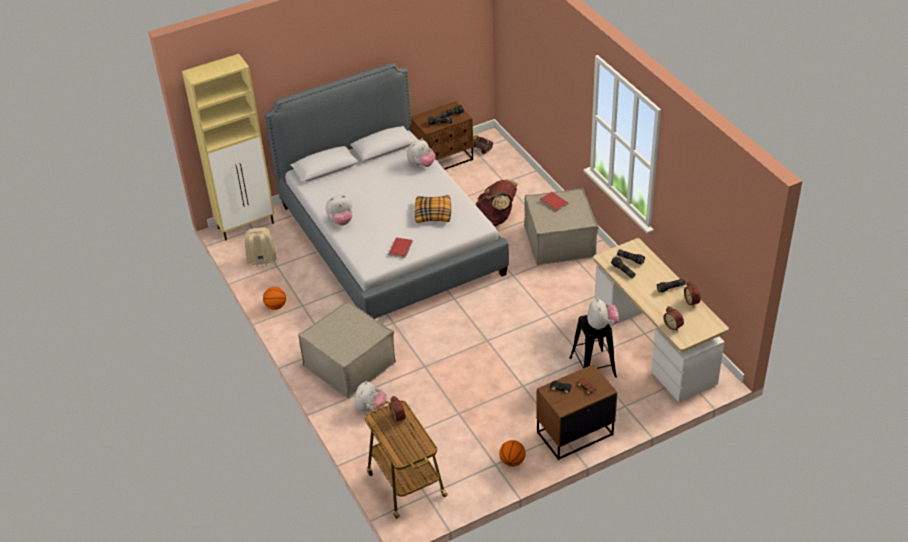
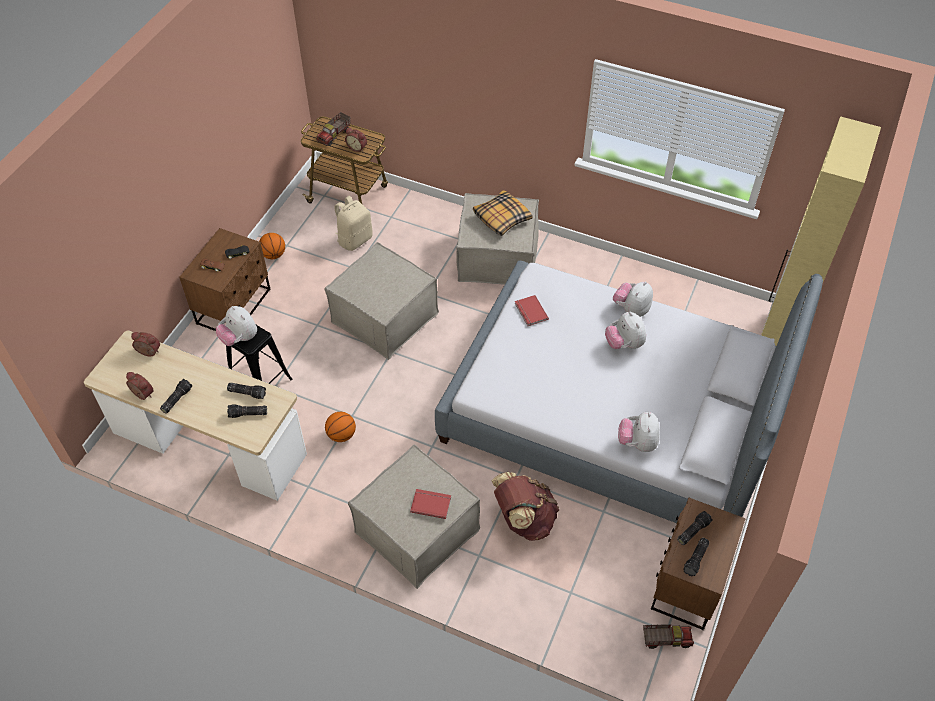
camera: 140 degrees right, 10 degrees up
beige backpack [245,227,276,272] -> beige backpack moved to [334,196,373,251]
basketball [263,287,286,310] -> basketball moved to [325,412,356,442]
plush toy [355,381,387,412] -> plush toy moved to [605,312,646,349]
pillow [415,195,451,223] -> pillow moved to [473,190,533,236]
none -> toy truck [316,112,351,146]
none -> beige ottoman [324,242,439,360]

